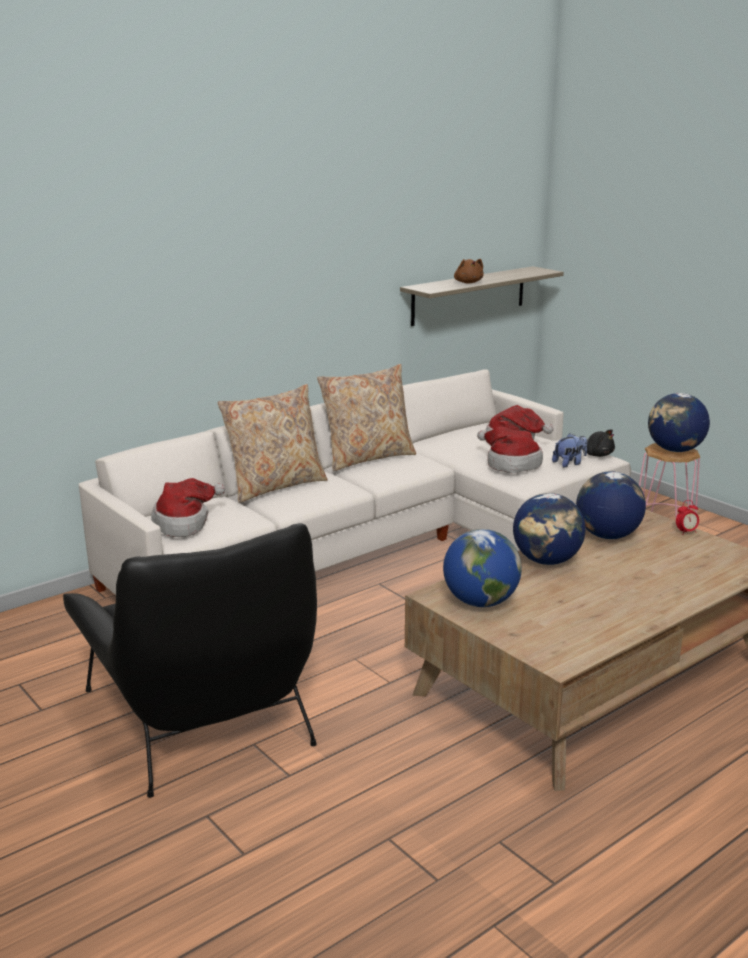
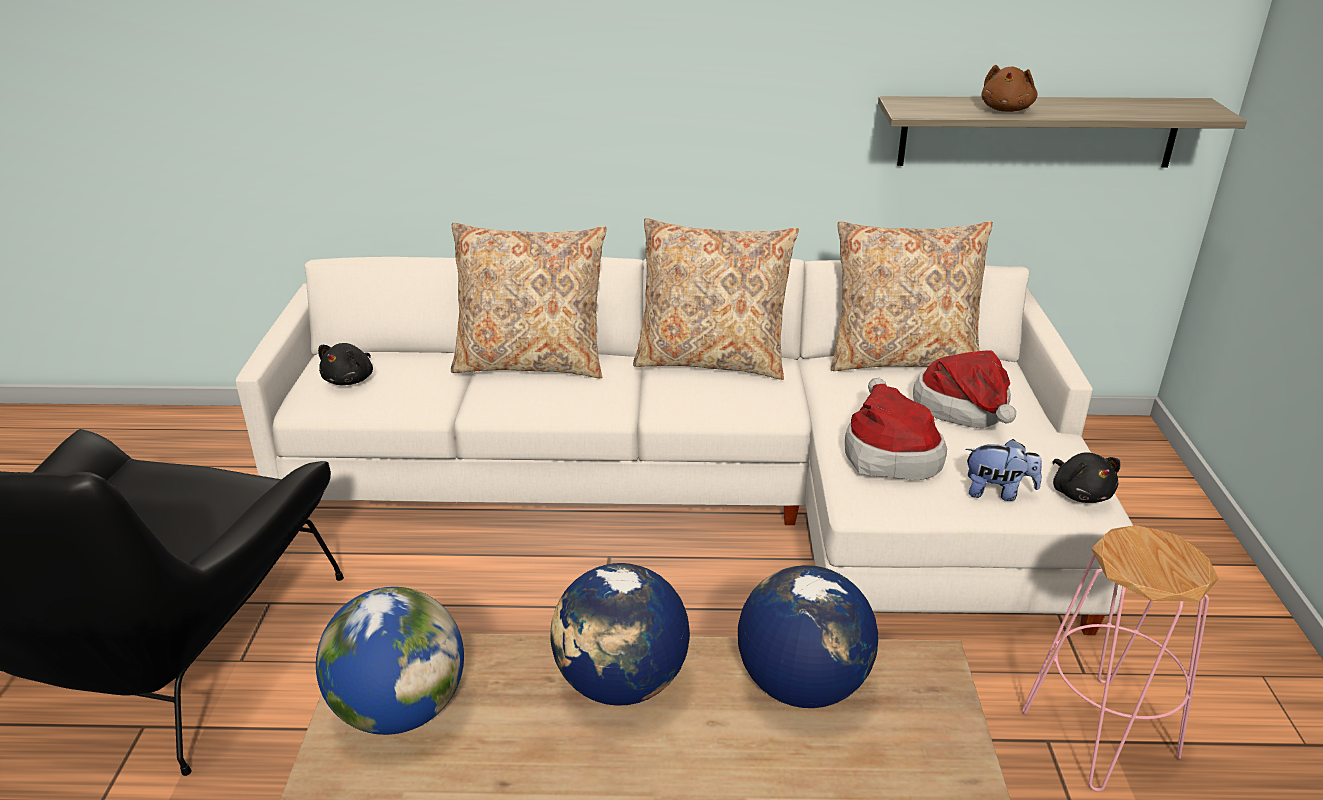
camera: 40 degrees right, 10 degrees up
hat [151,478,225,537] -> black plush toy [318,343,373,385]
globe [648,393,710,452] -> none
alarm clock [676,500,699,535] -> none
none -> beige pillow [831,221,993,371]

